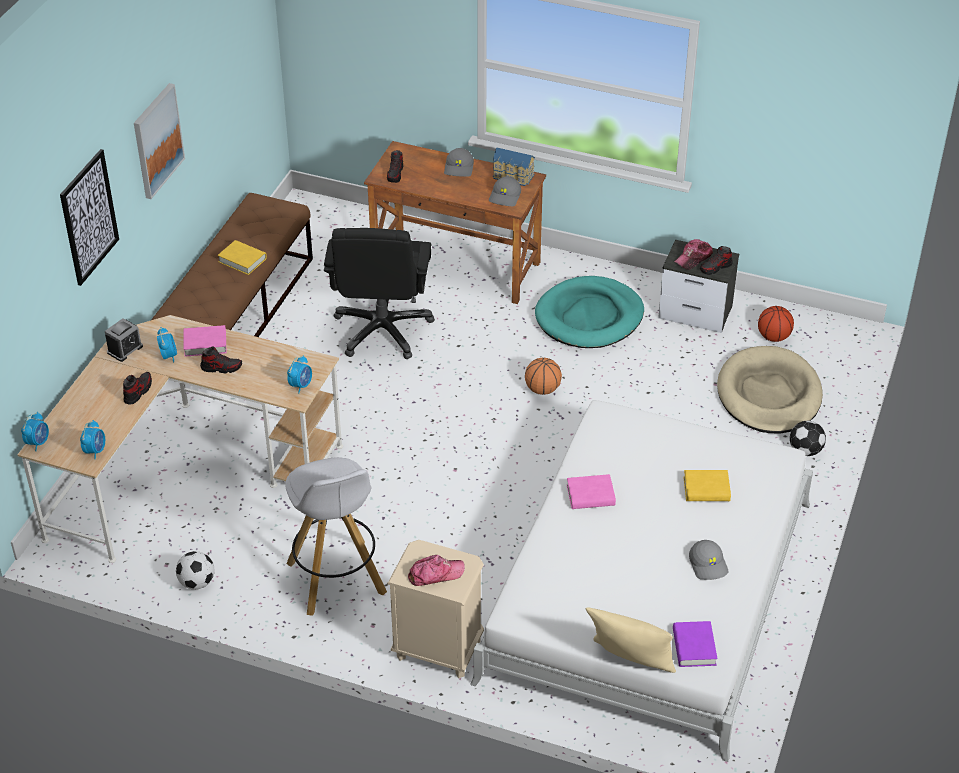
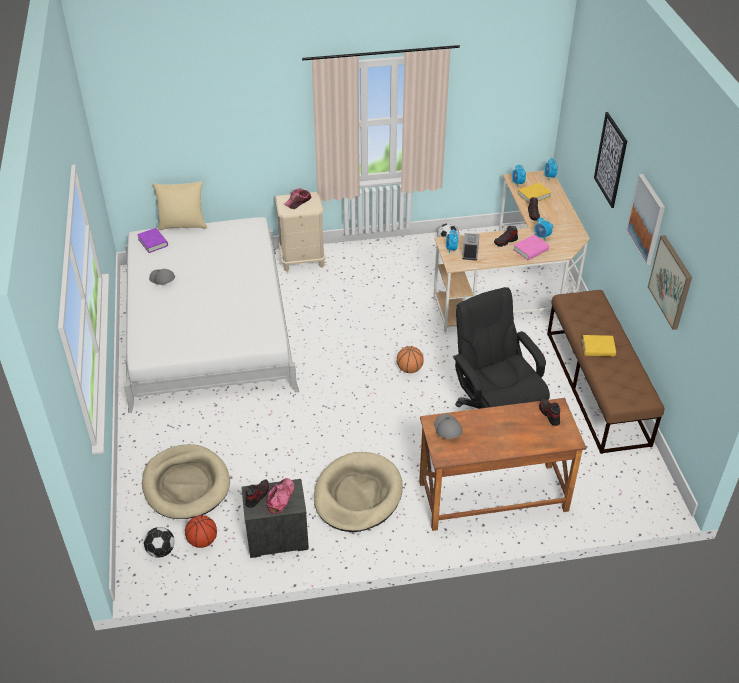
camera: 150 degrees right, 0 degrees up
alarm clock [105,318,143,362] -> alarm clock moved to [462,233,480,261]
white stool [285,457,387,616] -> none
grey cap [444,148,474,177] -> none
toy house [493,147,535,186] -> none
basketball [525,358,562,395] -> basketball moved to [397,346,424,373]
turquoise dog bed [535,276,644,348] -> beige dog bed [314,452,403,532]
pink book [567,474,616,509] -> none
yellow book [683,470,731,501] -> yellow book moved to [517,182,551,204]
football [790,421,826,456] -> football moved to [144,527,175,558]
none -> picture [648,235,692,330]

